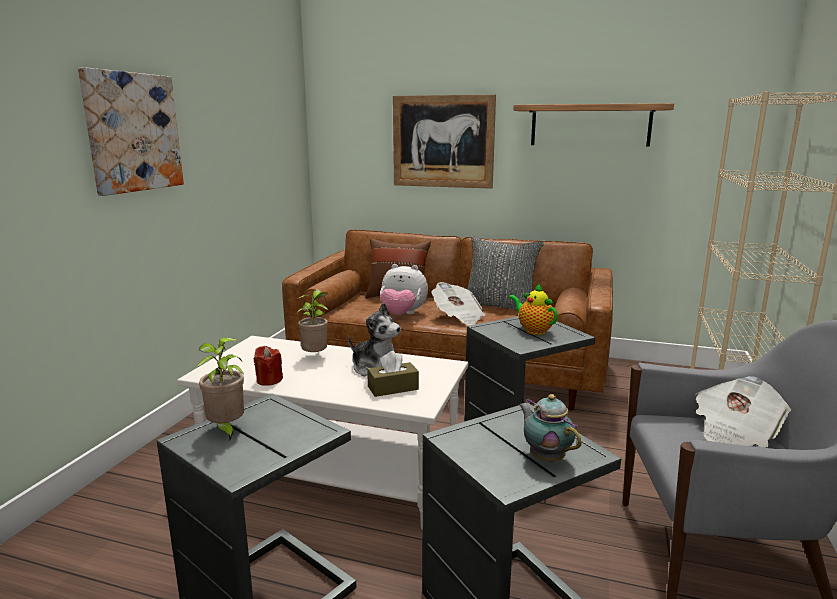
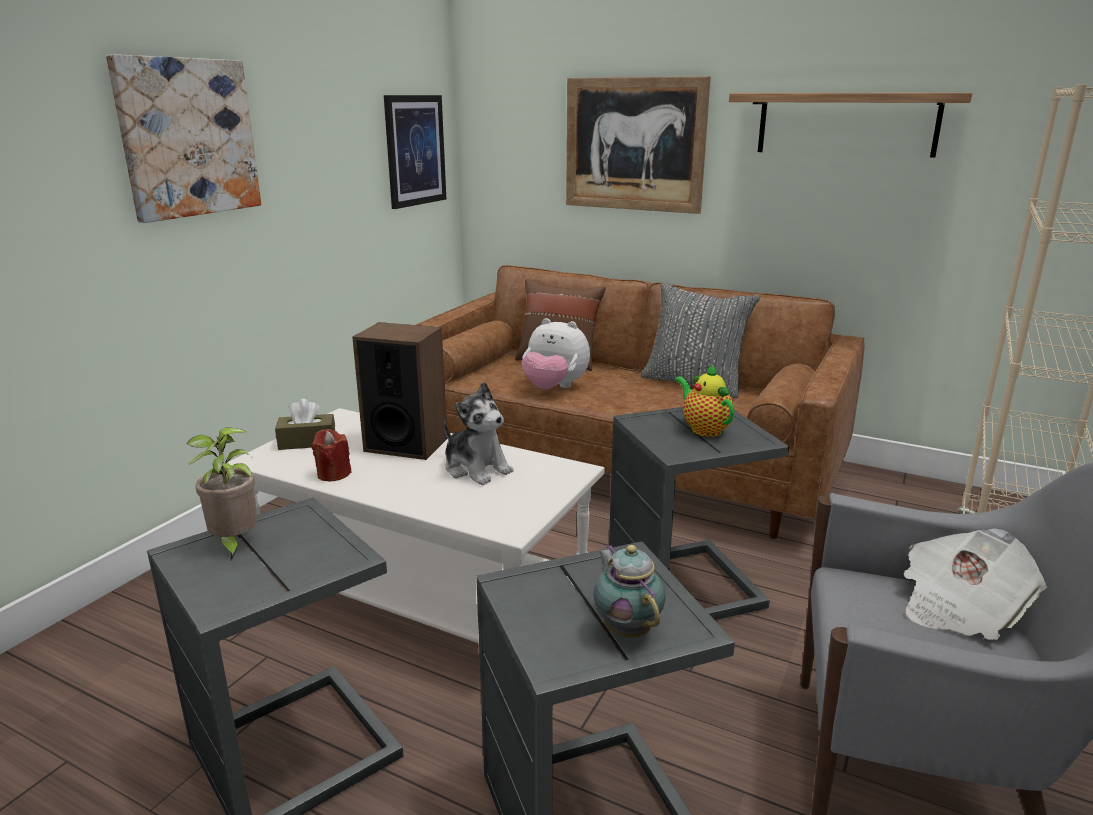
camera: 10 degrees right, 5 degrees up
potted plant [297,290,328,352] -> speaker [352,322,447,460]
brown tissue box [367,351,419,397] -> brown tissue box moved to [275,399,335,450]
newspaper [431,282,486,326] -> none
none -> picture [384,95,446,209]

